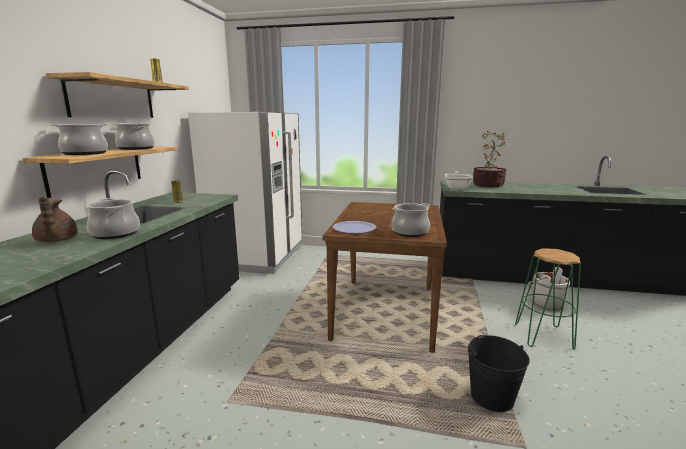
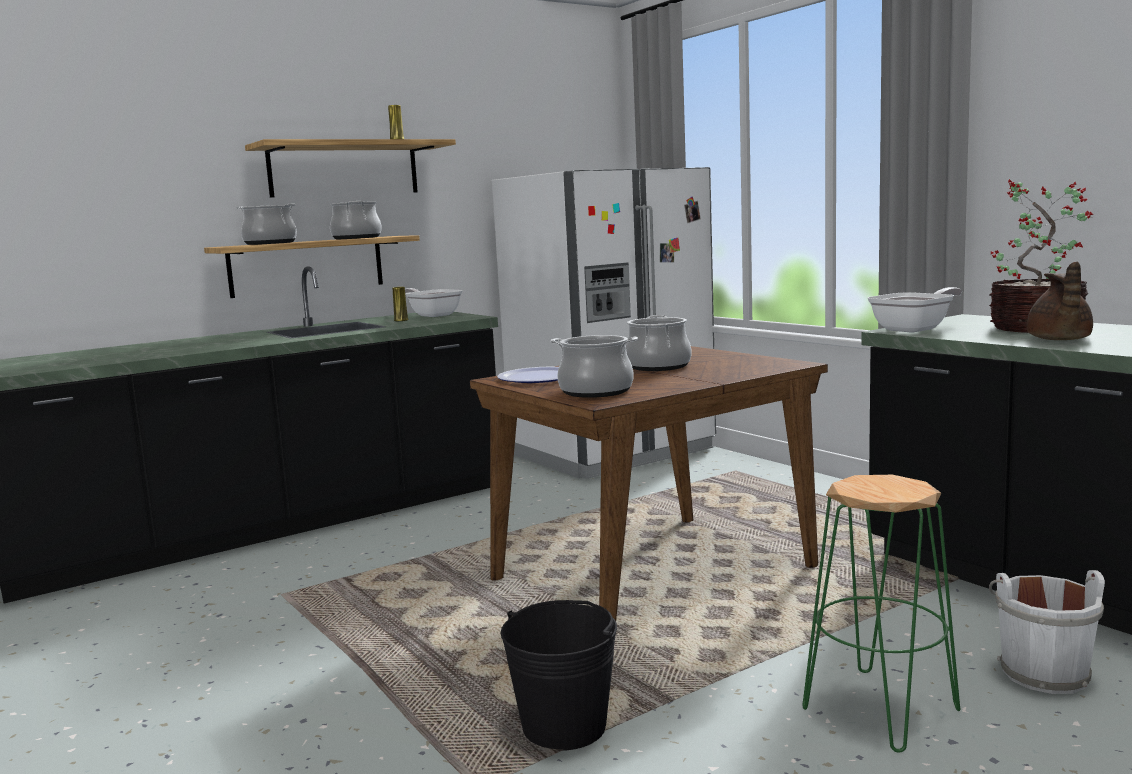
camera: 45 degrees right, 5 degrees down
brown teapot [32,197,77,242] -> brown teapot moved to [1026,261,1093,340]
cooking pot [86,198,140,239] -> cooking pot moved to [626,315,691,371]
none -> frying pan [405,288,463,317]

